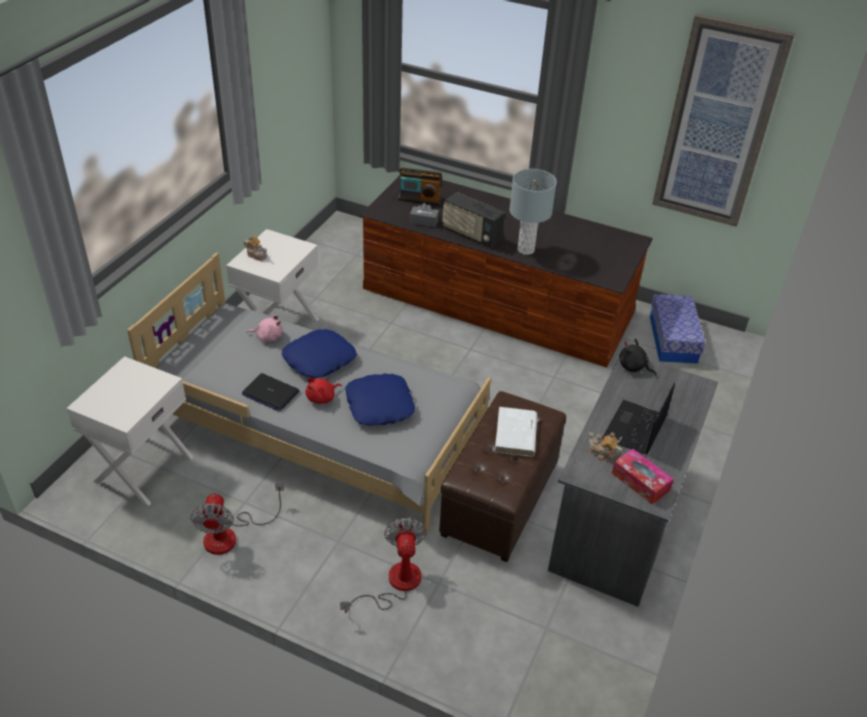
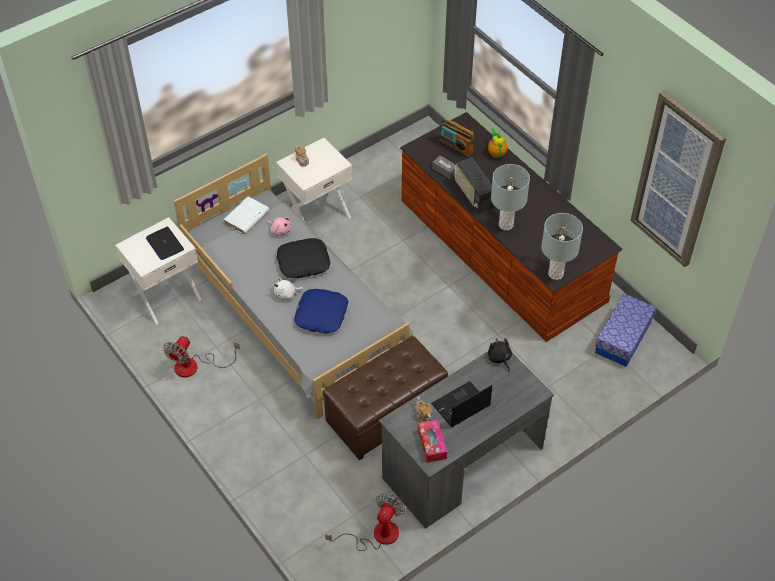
camera: 30 degrees right, 10 degrees up
laptop [242,373,299,411] -> laptop moved to [146,227,184,260]
blue pillow [282,329,357,379] -> black pillow [277,238,331,278]
red plush toy [306,378,341,404] -> white plush toy [274,278,304,300]
fan [340,518,427,613] -> fan moved to [325,494,406,551]
white book [494,407,537,457] -> white book moved to [223,196,269,234]
none -> teapot [488,128,508,158]
none -> grey table lamp [541,213,583,280]

